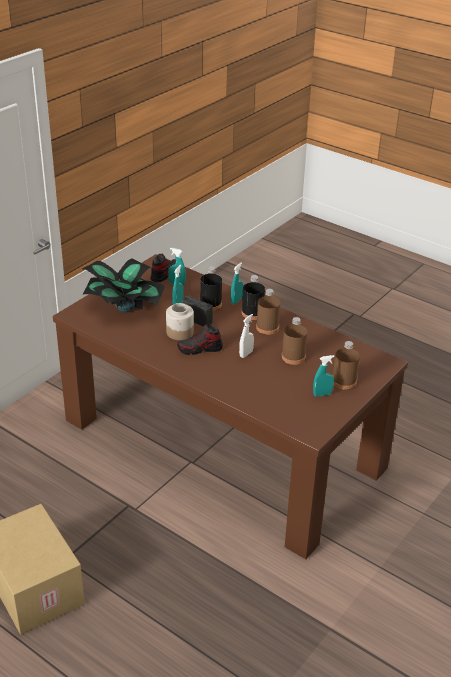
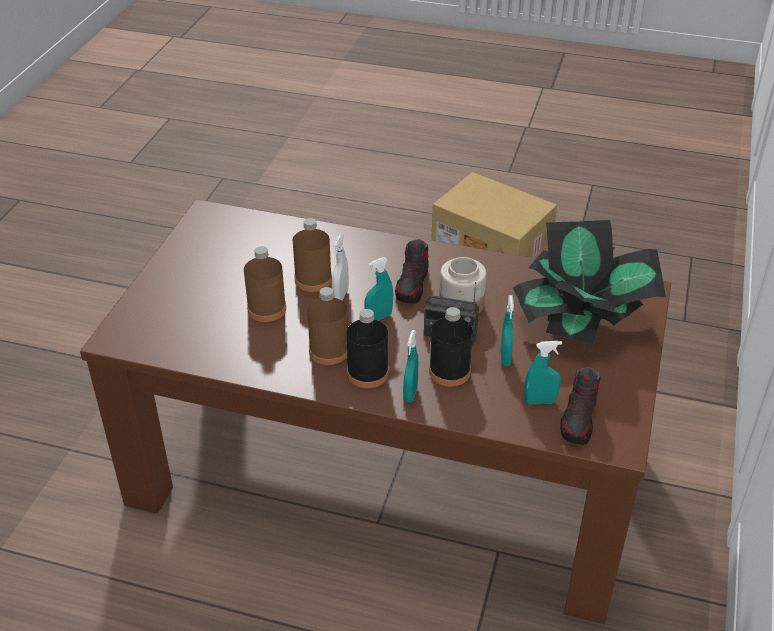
camera: 160 degrees right, 5 degrees up
shoe [177,323,223,355] -> shoe turned 135 degrees clockwise [395,239,429,304]
turquoise spray bottle [313,355,334,397] -> turquoise spray bottle moved to [364,257,393,320]
brown bottle [333,341,360,390] -> brown bottle moved to [293,218,332,292]

